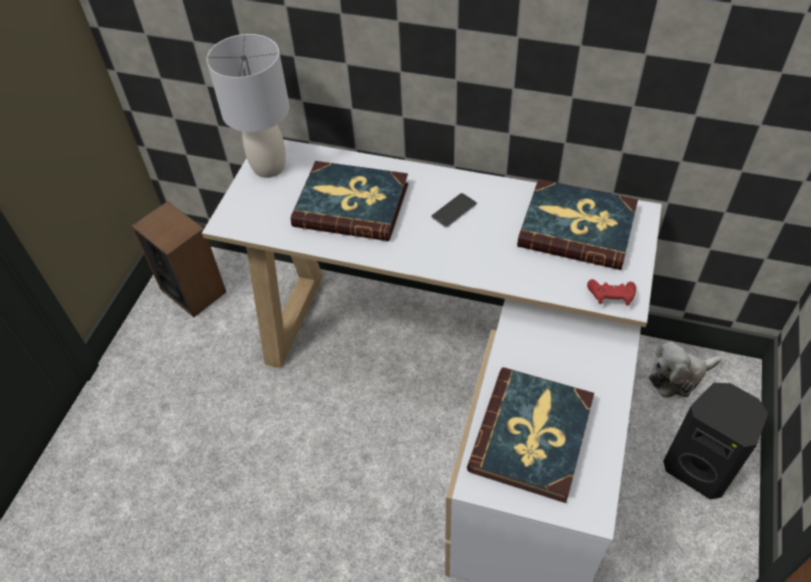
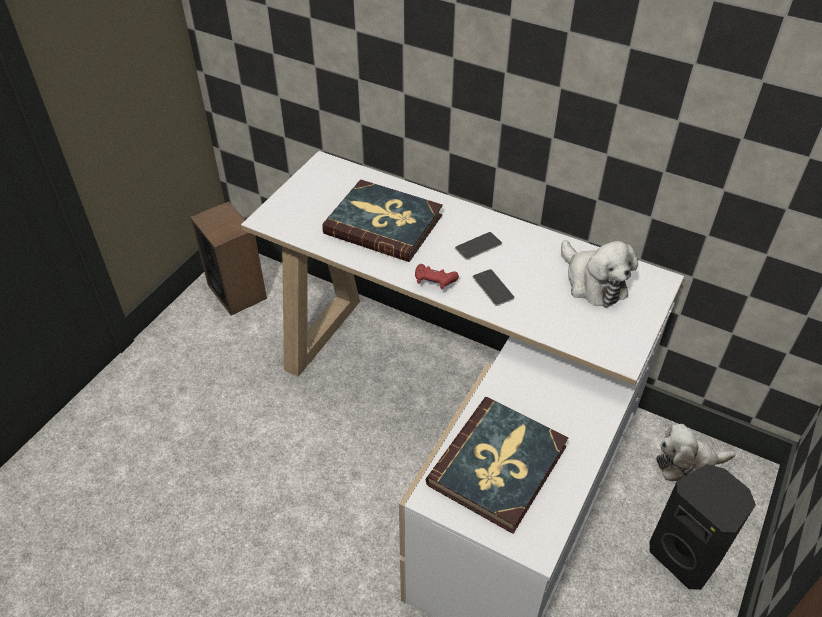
camera: 10 degrees right, 5 degrees down
grey table lamp [207,34,290,178] -> none
book [517,179,638,270] -> plush toy [561,240,638,308]
red game controller [587,279,636,306] -> red game controller moved to [415,264,459,289]
none -> phone [472,269,515,306]

